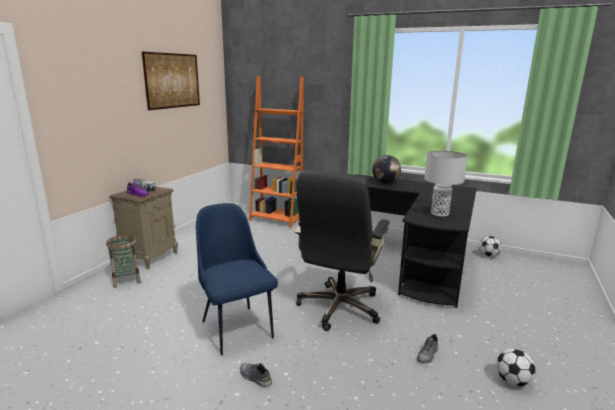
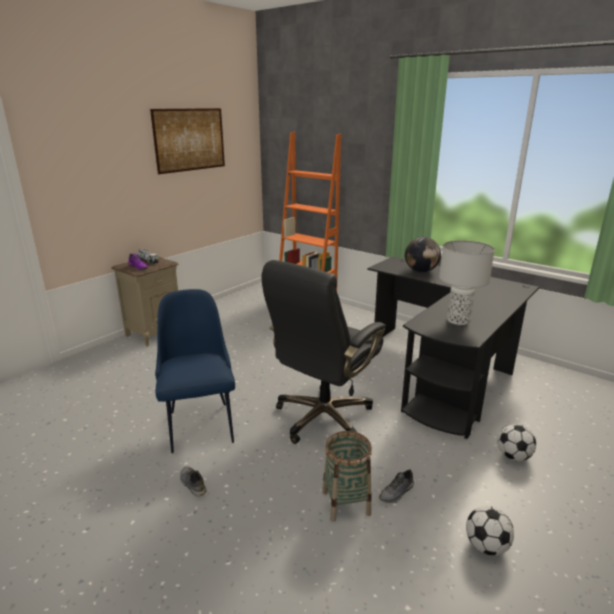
camera: 15 degrees right, 5 degrees up
basket [106,235,141,288] -> basket moved to [322,431,372,522]
football [479,236,502,257] -> football moved to [497,424,536,461]

